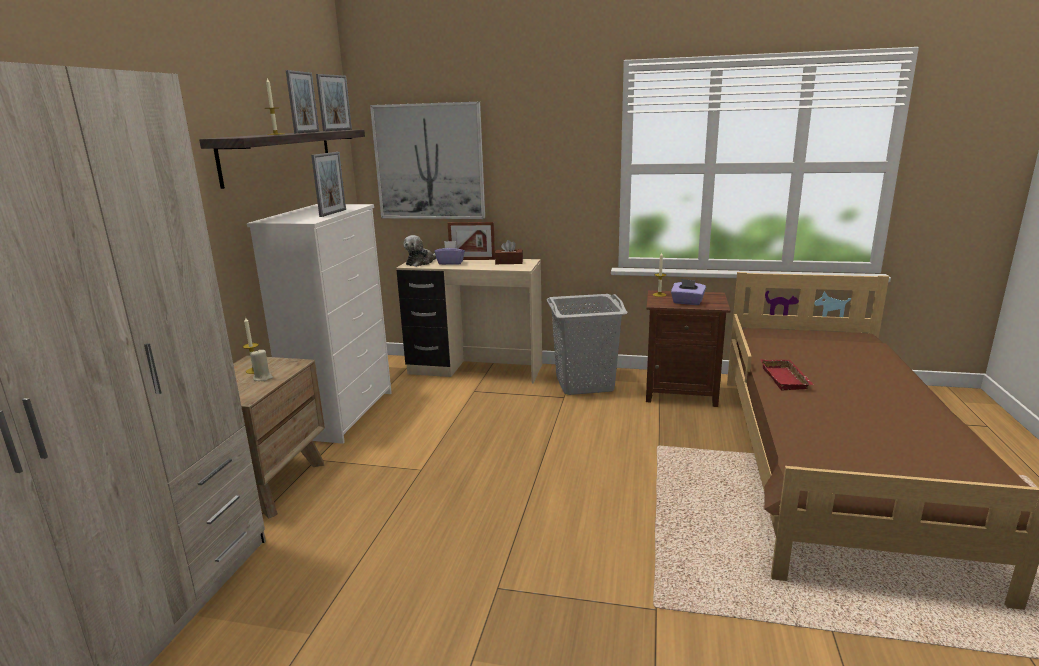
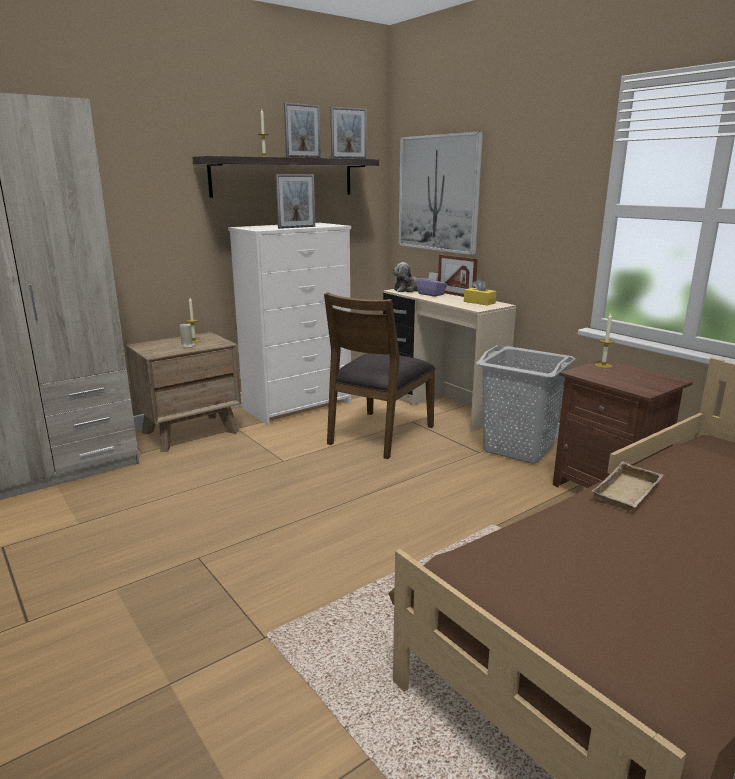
camera: 40 degrees right, 0 degrees up
brown tissue box [495,240,523,264] -> yellow tissue box [464,278,497,306]
purple tissue box [671,279,706,305] -> none
red tray [760,359,814,391] -> beige tray [592,462,663,511]
none -> brown chair [324,292,435,459]

